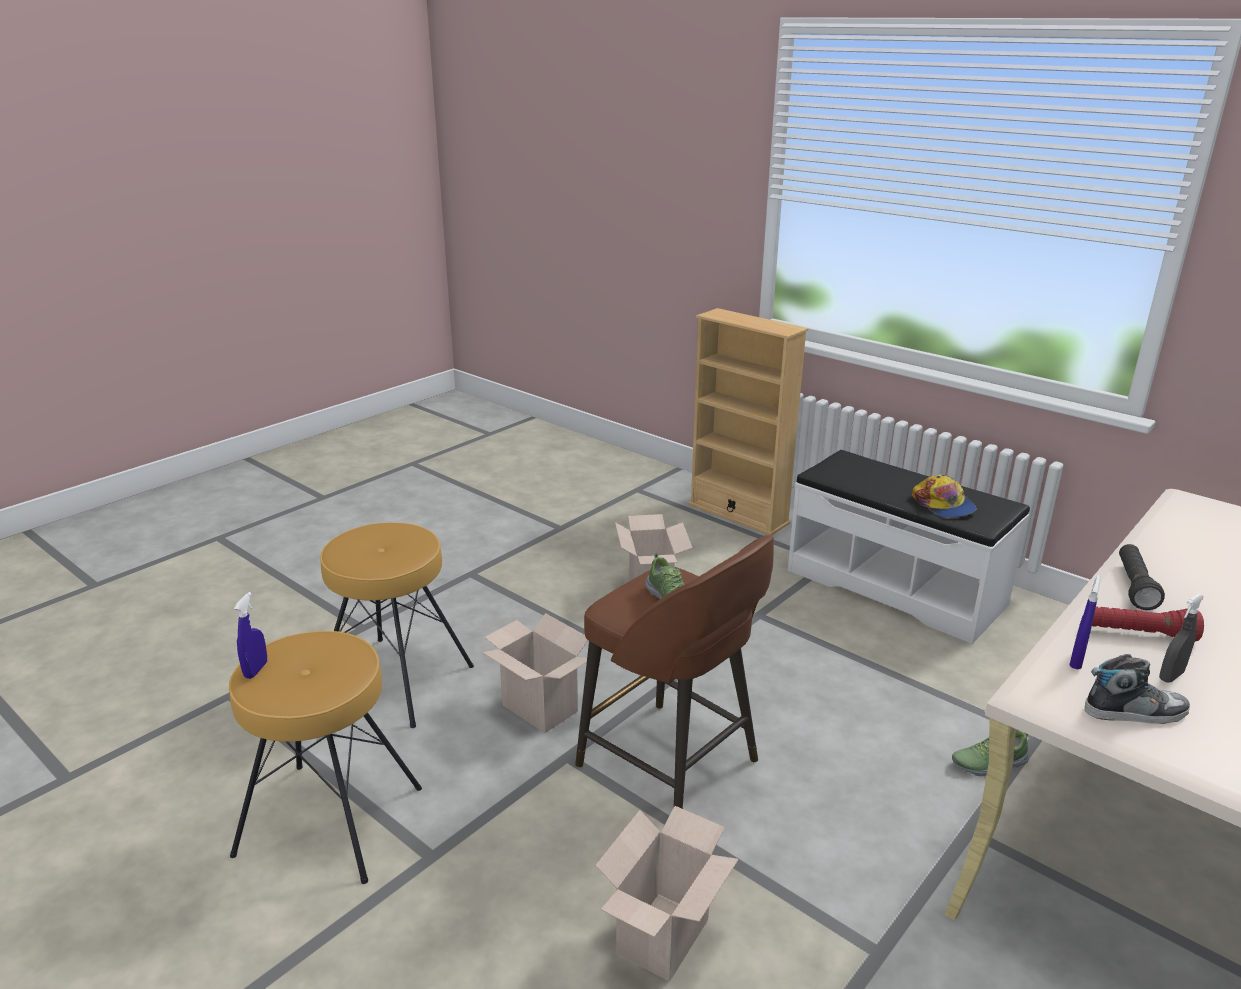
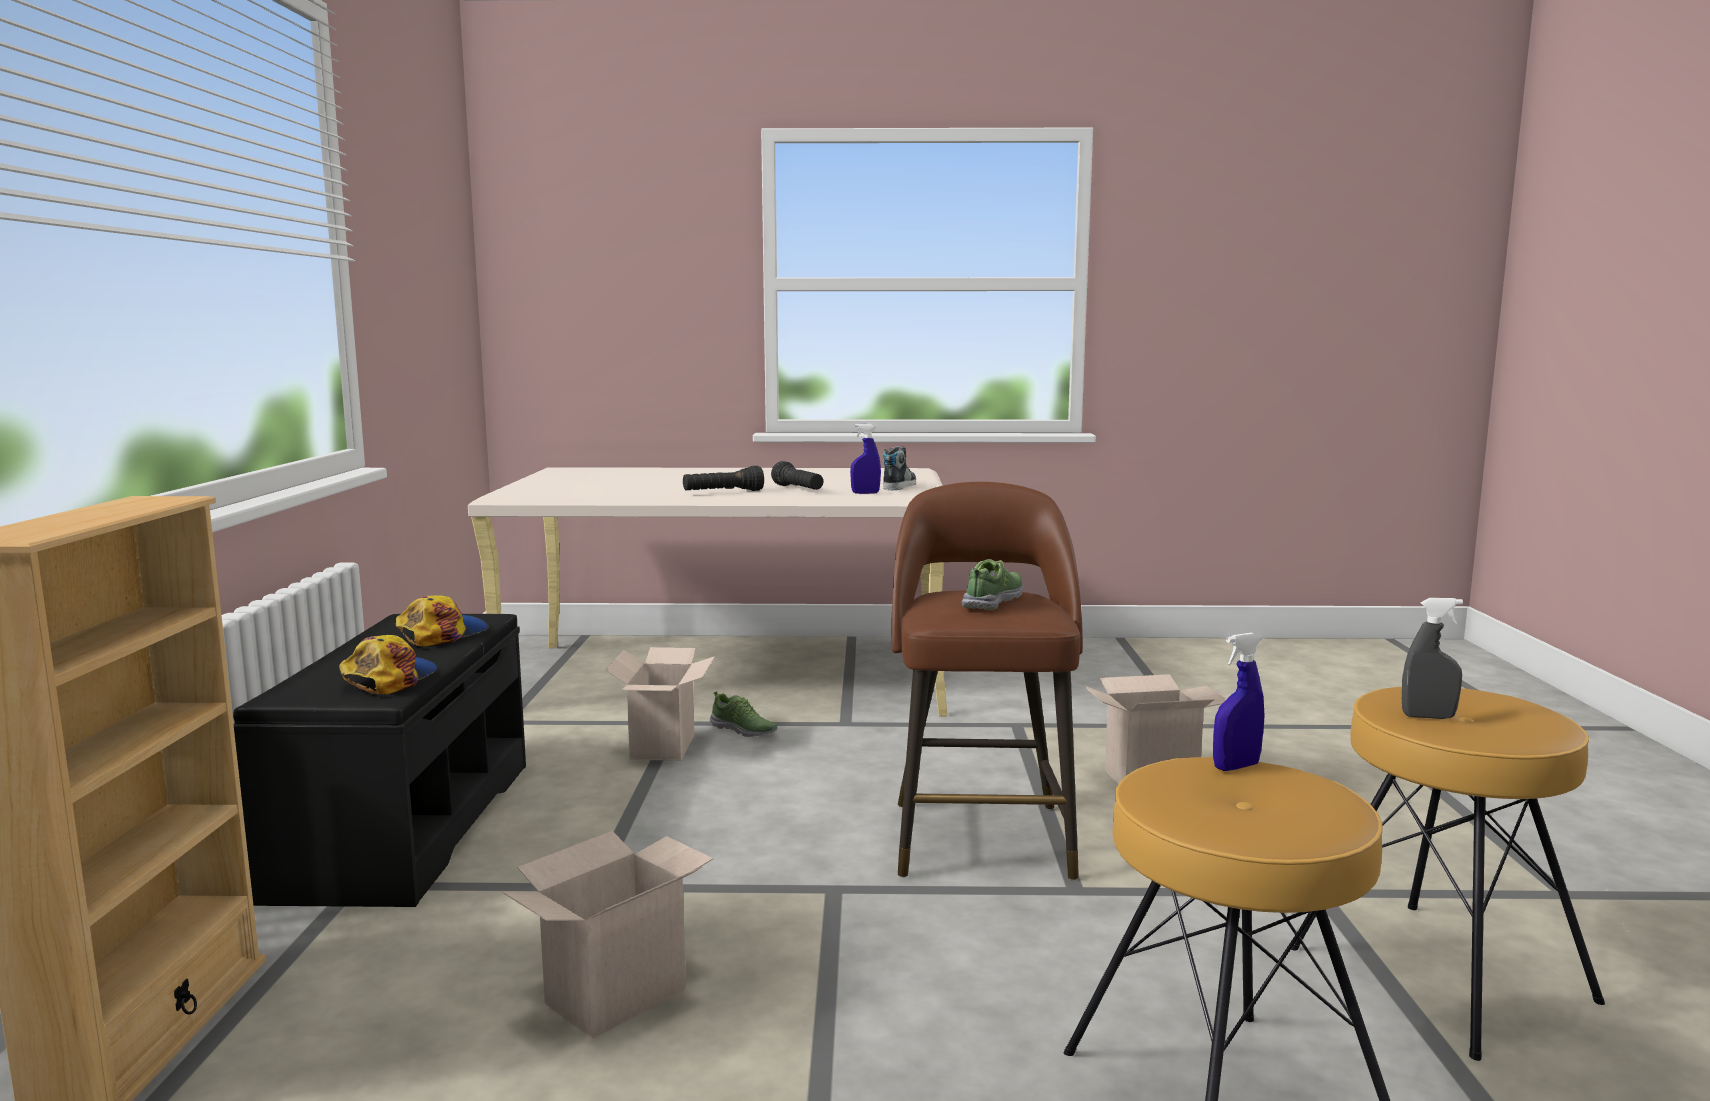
camera: 130 degrees left, 15 degrees down
blue spray bottle [234,592,267,679] -> blue spray bottle moved to [1213,633,1264,771]
cardboard box [482,613,588,733] -> cardboard box moved to [605,647,715,761]
white bench [788,450,1030,644] -> black bench [233,614,526,907]
shoe [1084,654,1190,724] -> shoe turned 60 degrees clockwise [883,446,916,490]
red flashlight [1092,606,1204,641] -> black flashlight [771,461,823,490]
grey spray bottle [1159,594,1204,683] -> grey spray bottle moved to [1402,598,1463,719]
none -> cap [339,635,438,694]

